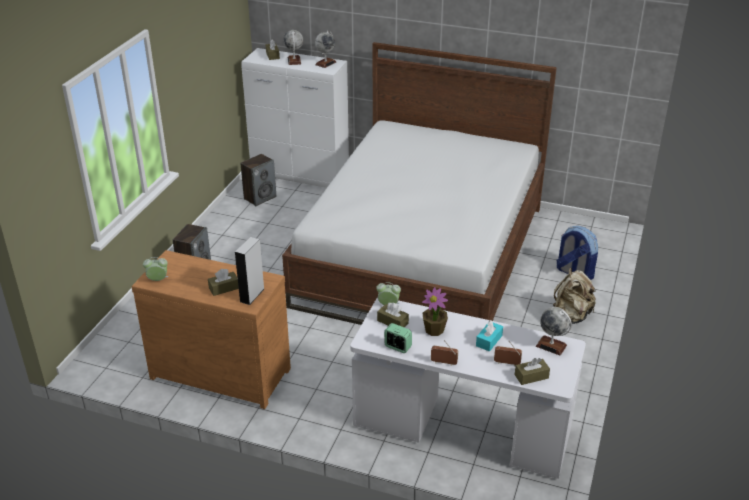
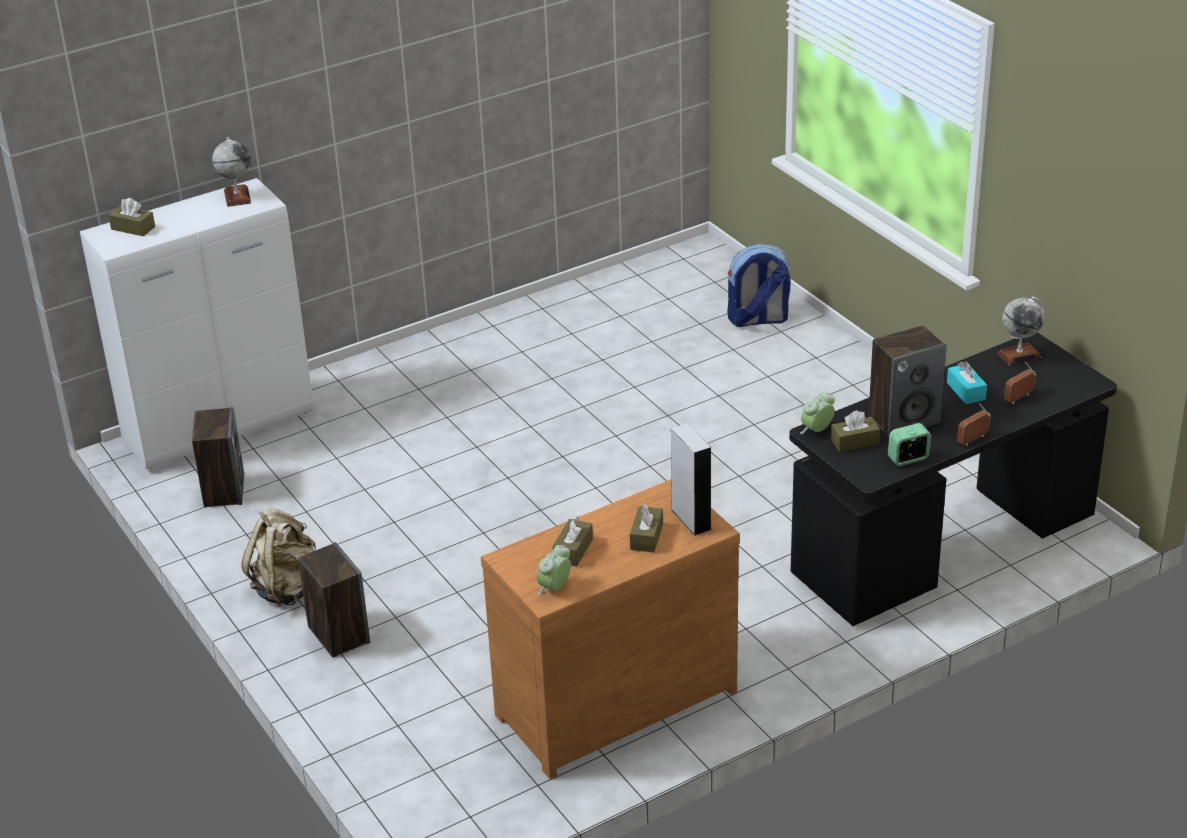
camera: 50 degrees left, 0 degrees up
bed [282,42,557,325] -> none
globe [283,30,303,65] -> none
white desk [350,297,586,479] -> black desk [789,333,1117,626]
potted plant [422,287,448,336] -> speaker [869,325,946,437]
brown tissue box [515,358,550,385] -> brown tissue box moved to [553,517,593,567]
beige backpack [553,268,596,324] -> beige backpack moved to [241,508,316,606]

